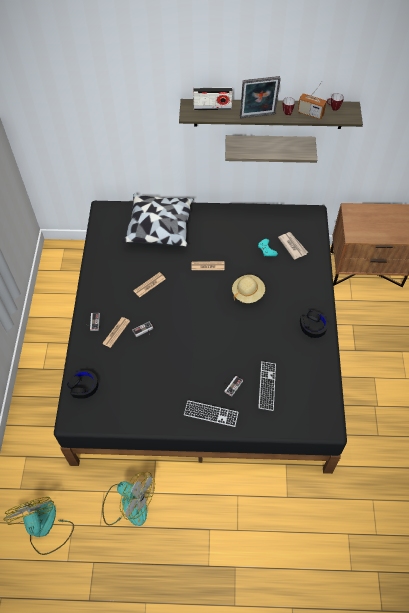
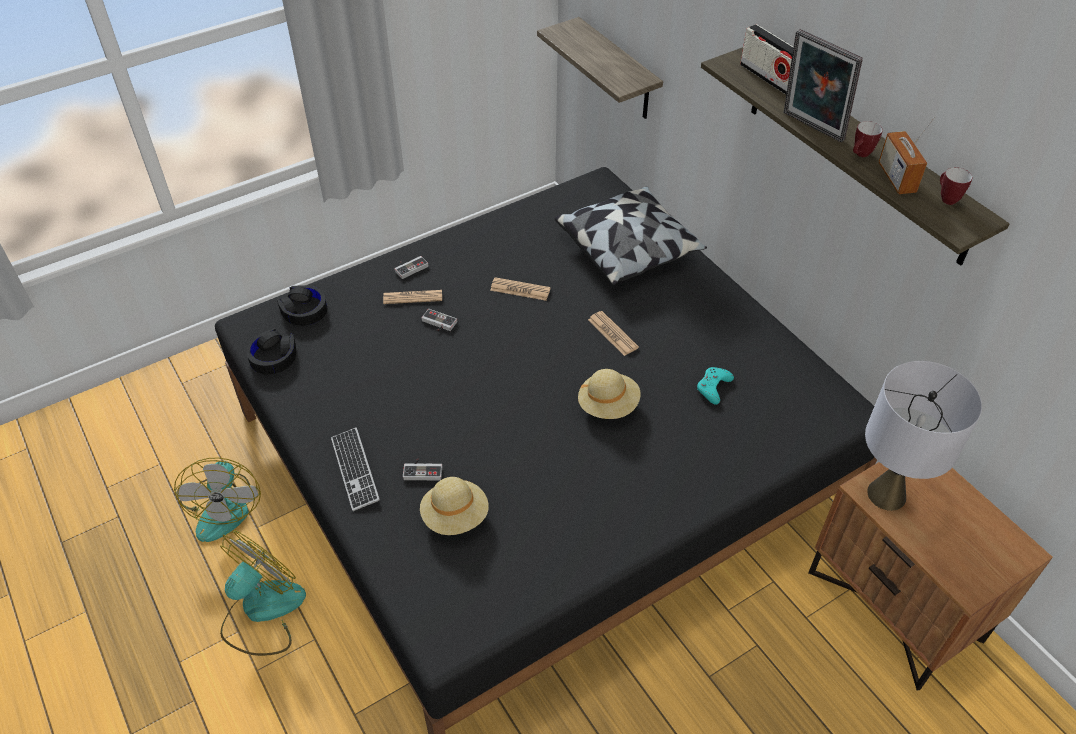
camera: 55 degrees right, 10 degrees down
fan [3,497,74,555] -> fan moved to [220,530,306,656]
shelf [225,135,317,163] -> shelf moved to [537,17,663,119]
keyboard [258,361,276,411] -> beige hat [420,477,489,535]
newspaper [278,232,308,260] -> none
black headphones [300,310,328,338] -> black headphones moved to [246,329,296,375]
none -> grey table lamp [865,361,982,511]

